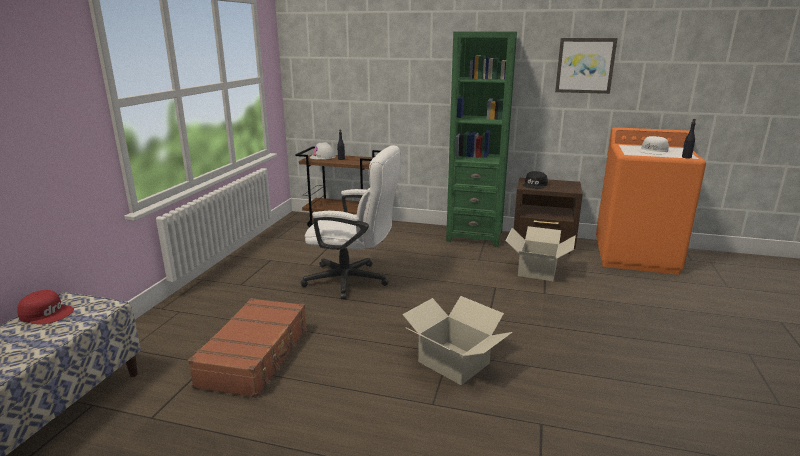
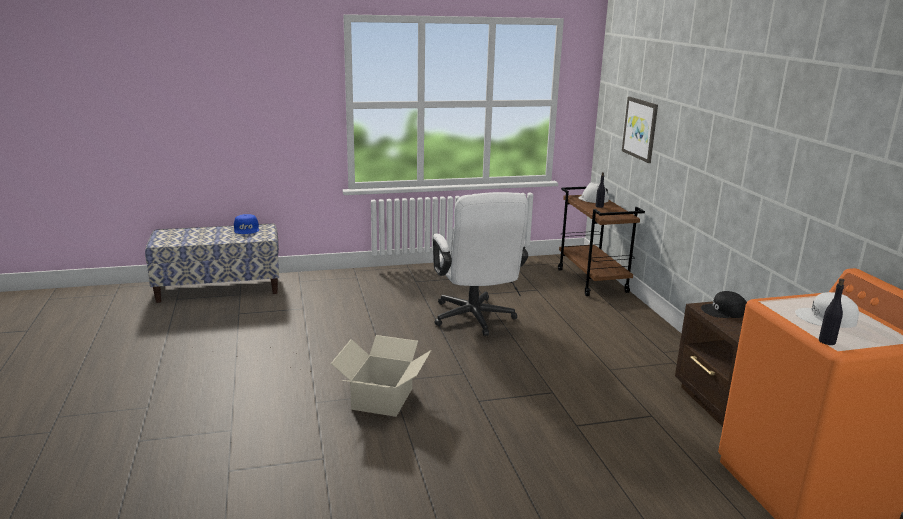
camera: 60 degrees right, 0 degrees up
red cap [17,290,74,325] -> blue cap [234,214,259,234]
brown suitcase [188,298,307,398] -> none
green bookcase [446,32,517,247] -> none
cardboard box [506,226,576,281] -> none
picture [555,38,618,94] -> picture moved to [622,97,658,163]

